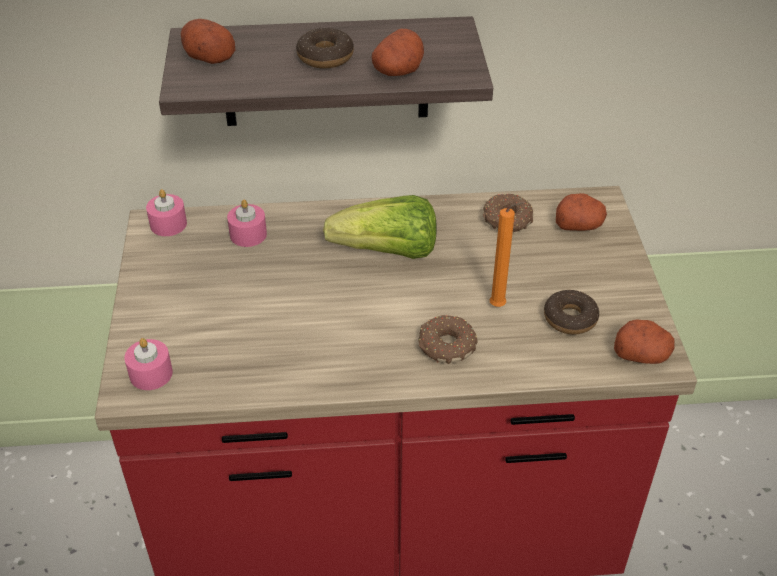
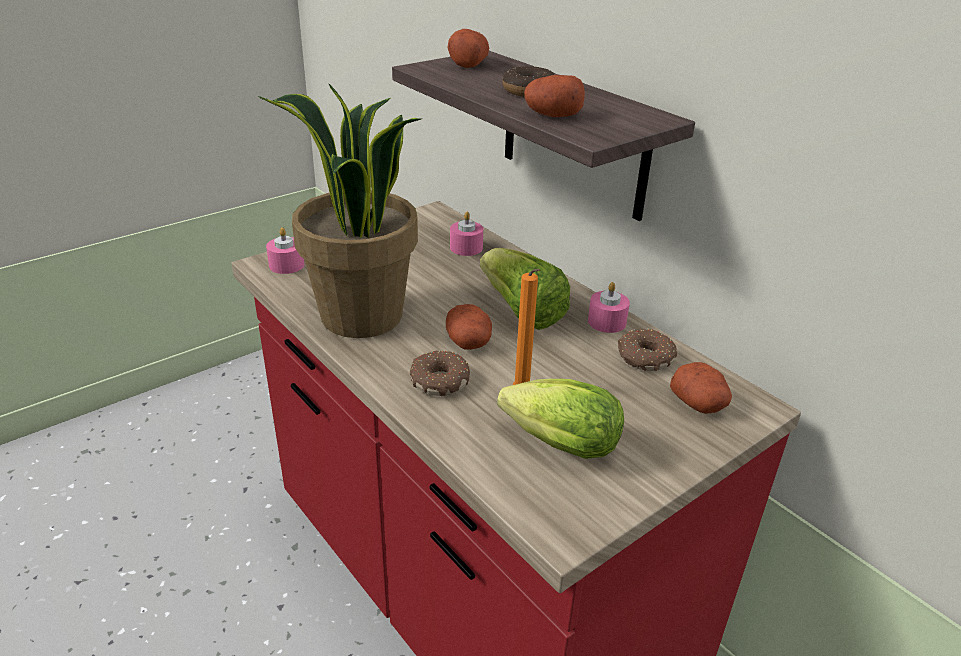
camera: 55 degrees right, 10 degrees down
pink candle [146,189,187,236] -> pink candle moved to [588,282,630,333]
donut [544,290,599,335] -> lettuce [497,379,624,459]
potato [614,319,675,364] -> potato moved to [446,304,492,350]
none -> potted plant [258,83,421,338]

